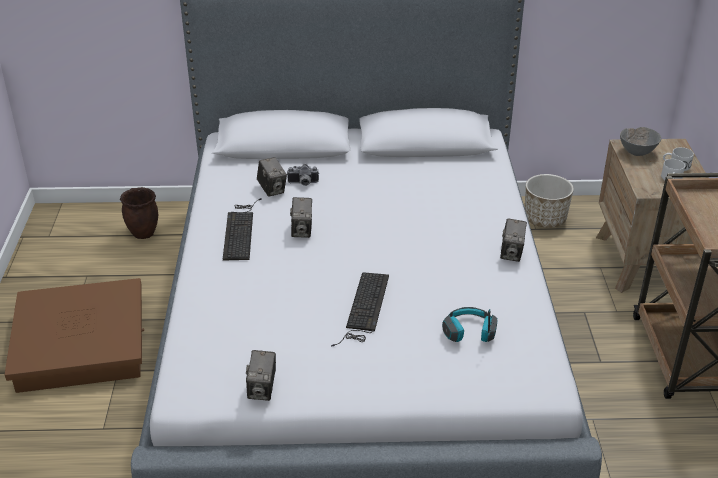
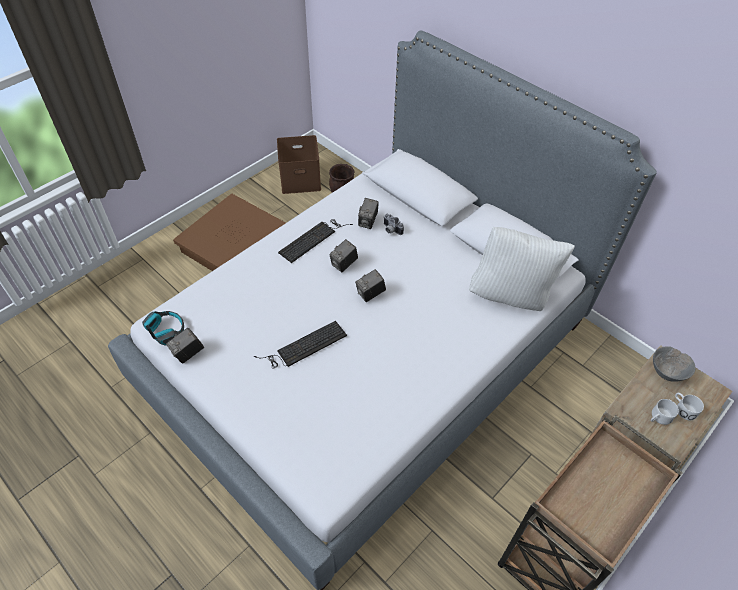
camera: 45 degrees right, 15 degrees up
headphones [442,307,497,342] -> headphones moved to [142,311,184,345]
camera [500,218,527,262] -> camera moved to [355,269,386,302]
planter [525,174,574,228] -> none
none -> brown storage box [277,135,321,194]
none -> white pillow [469,227,575,311]

